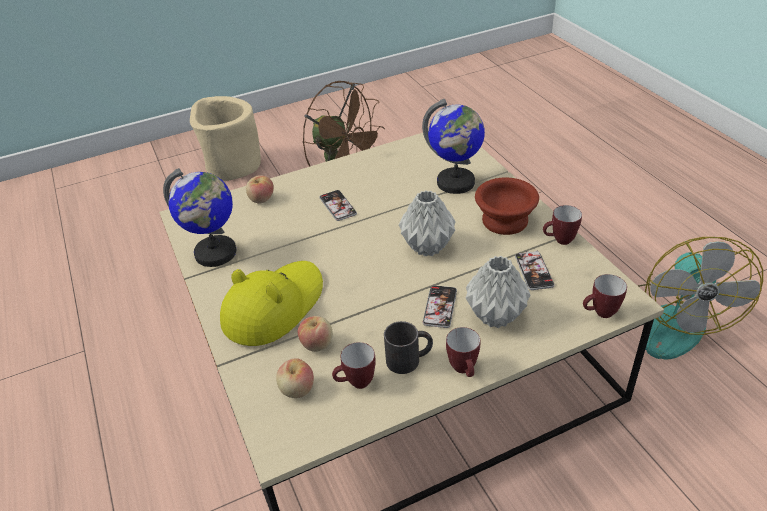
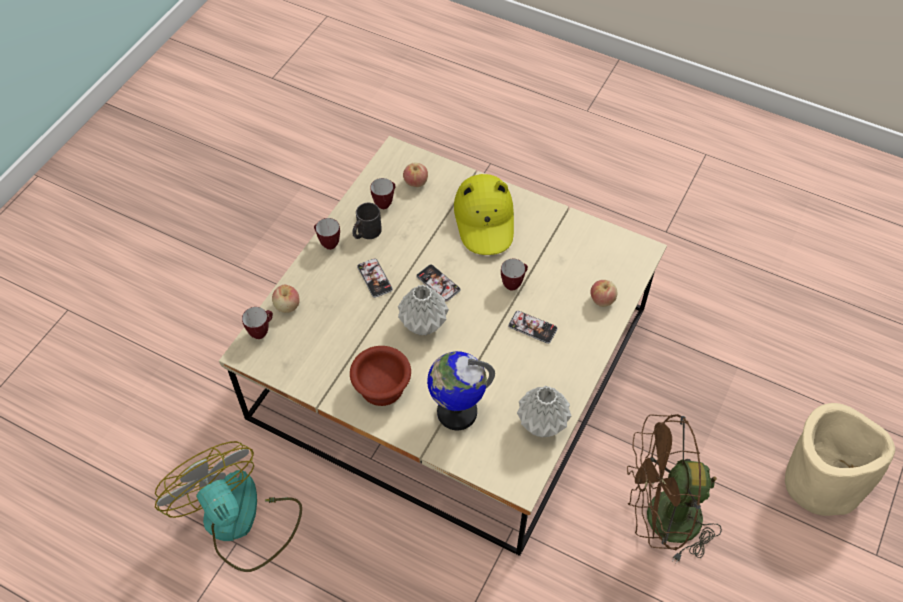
camera: 140 degrees right, 15 degrees up
globe [163,168,236,267] -> none
apple [298,316,333,352] -> apple moved to [272,285,300,313]
grey vase [466,256,530,328] -> grey vase moved to [517,386,571,437]
phone [515,250,555,290] -> phone moved to [416,264,461,302]
mug [543,205,582,245] -> mug moved to [501,259,528,291]

